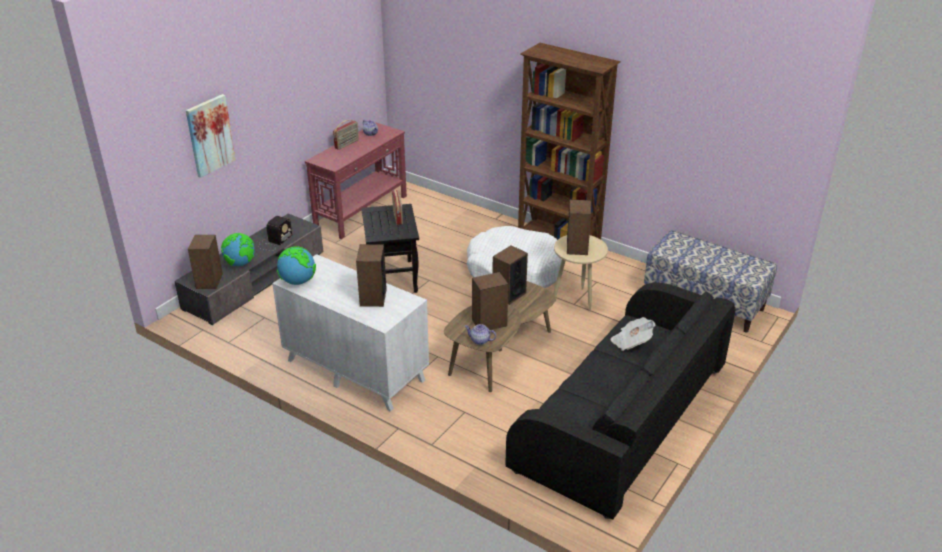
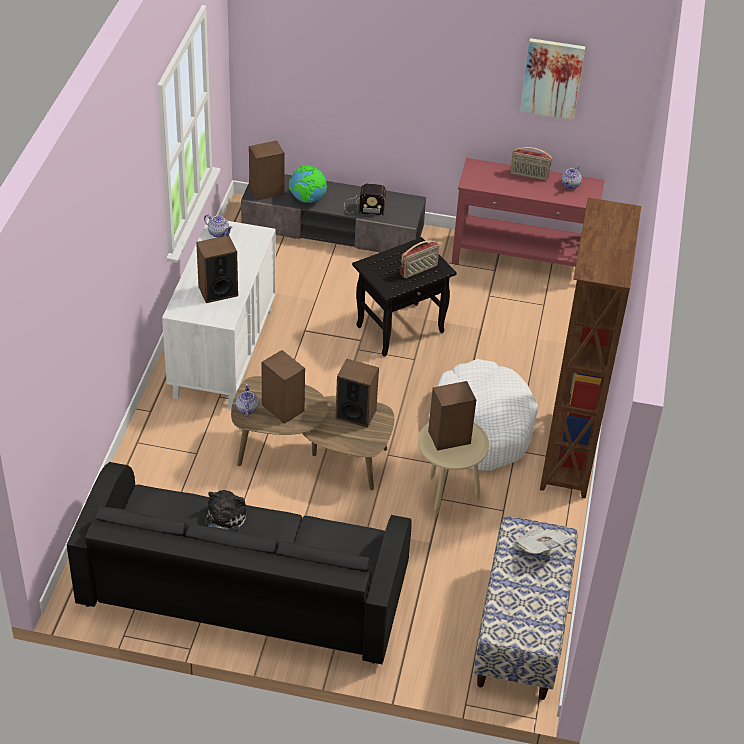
camera: 65 degrees right, 10 degrees up
picture [186,94,236,178] -> picture moved to [520,38,585,120]
globe [277,246,316,285] -> teapot [204,215,233,238]
newspaper [611,317,656,351] -> newspaper moved to [515,527,569,554]
none -> plush toy [205,490,247,532]

